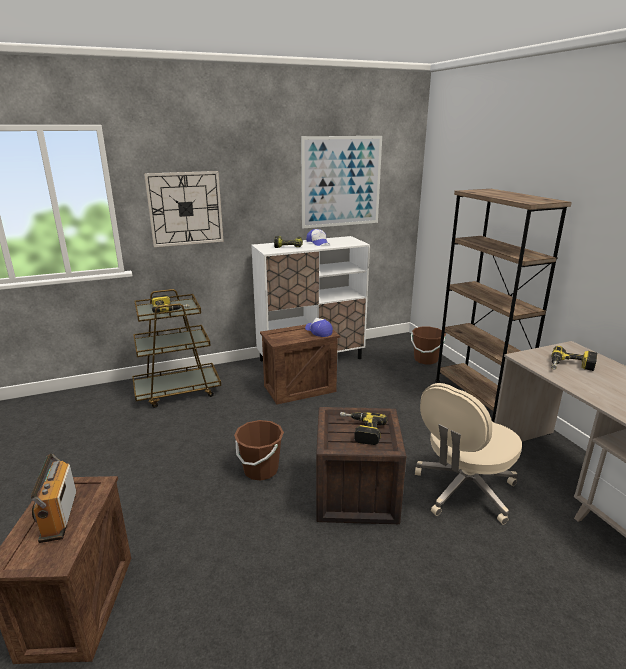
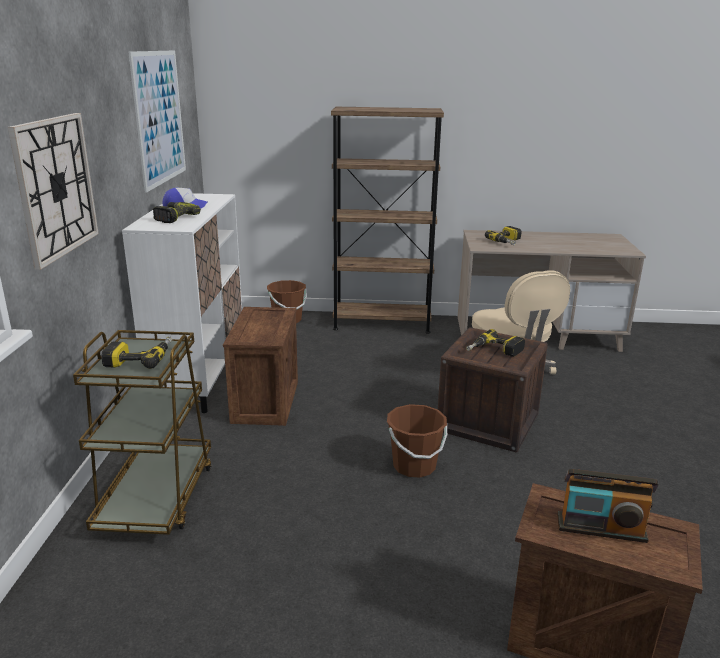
camera: 65 degrees left, 0 degrees up
cap [305,318,333,337] -> none

